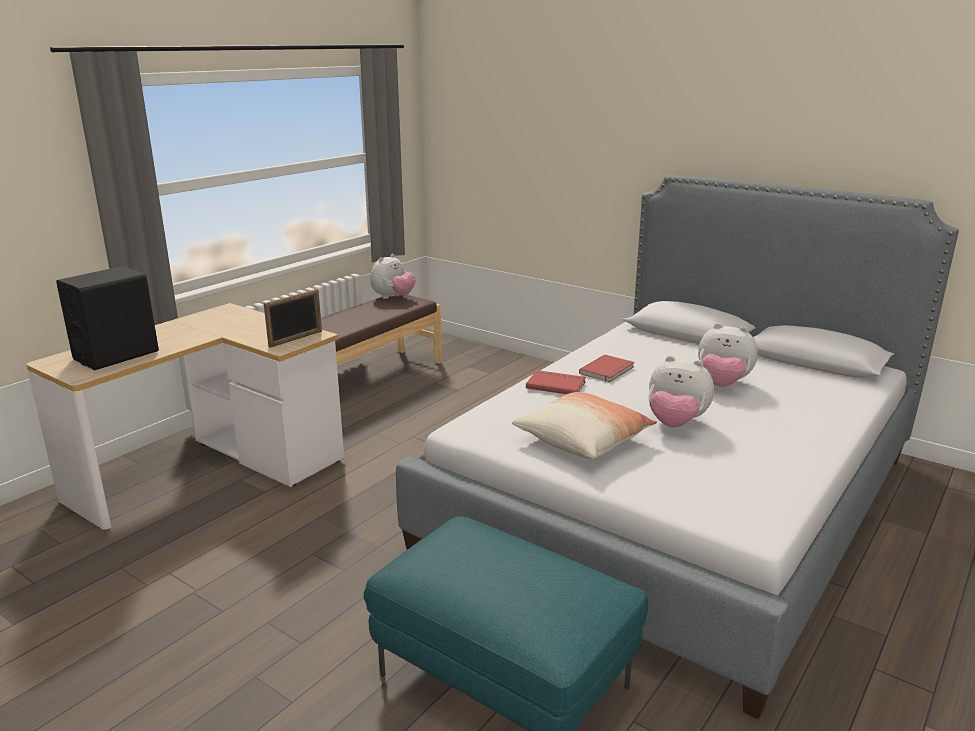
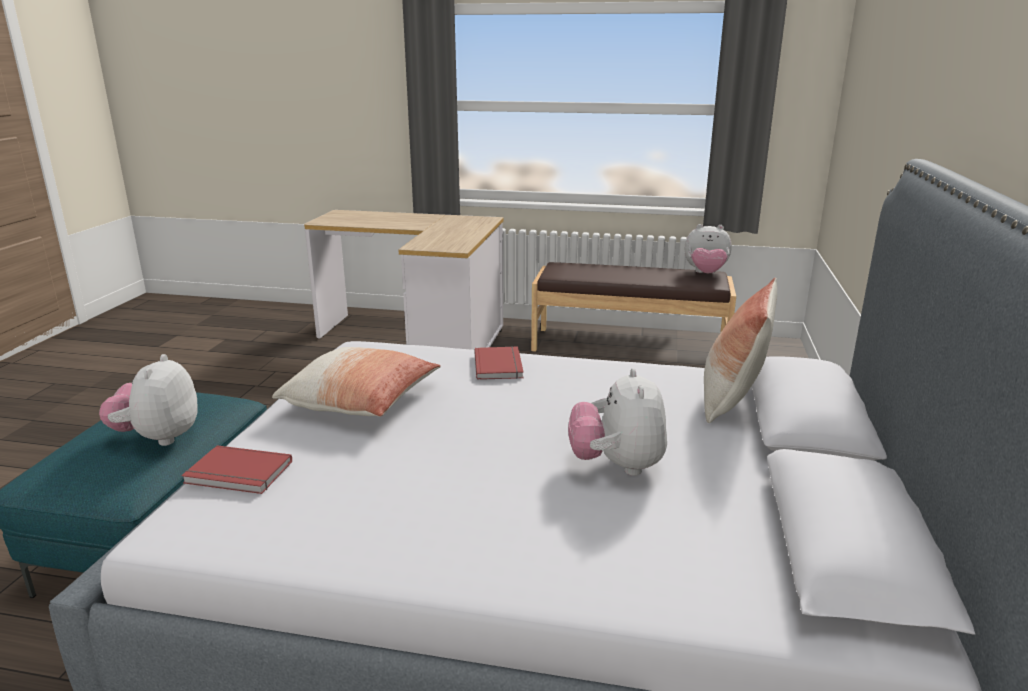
camera: 65 degrees right, 0 degrees up
black speaker [56,266,159,370] -> none
picture frame [264,289,322,348] -> none
red book [579,354,635,382] -> red book moved to [181,445,292,494]
plush toy [648,356,714,427] -> plush toy moved to [99,354,198,446]
none -> pillow [704,278,777,423]

